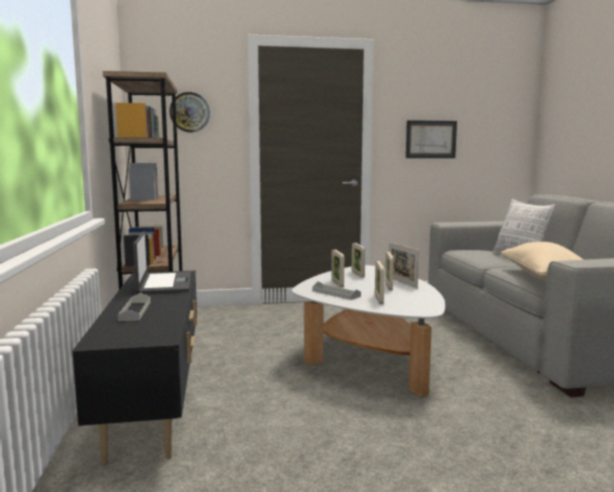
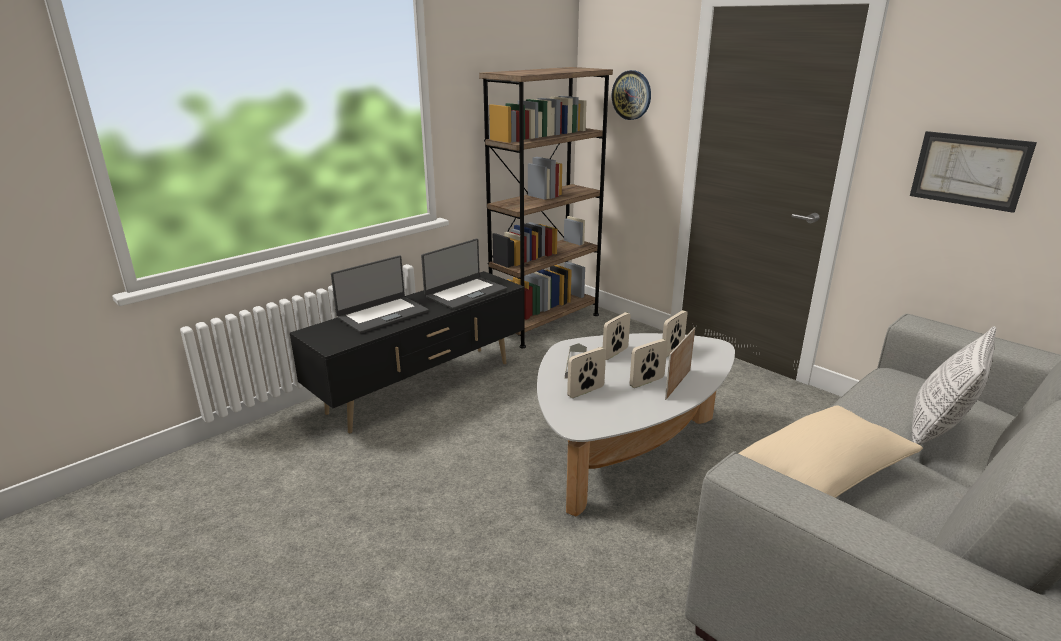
camera: 55 degrees right, 15 degrees up
grey tray [118,293,150,321] -> laptop [331,256,429,334]

